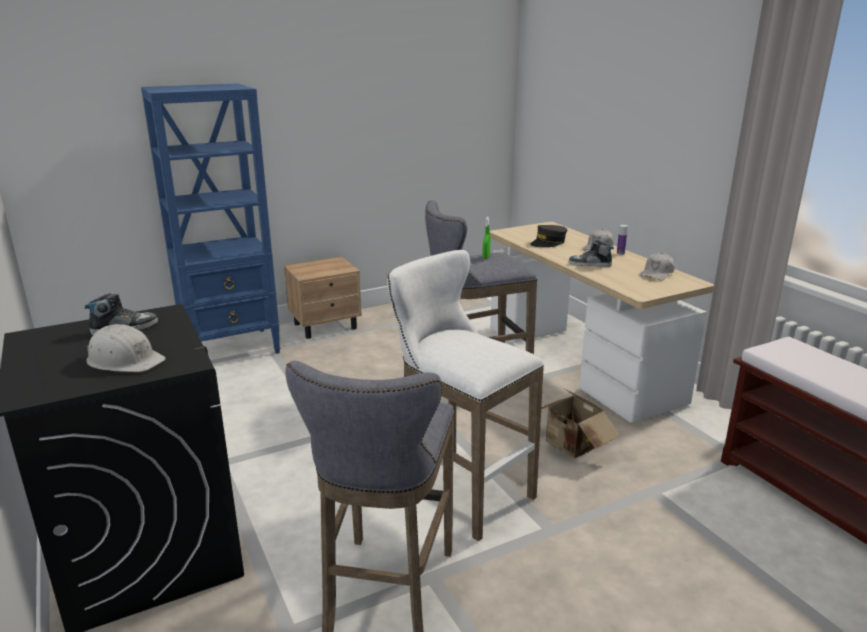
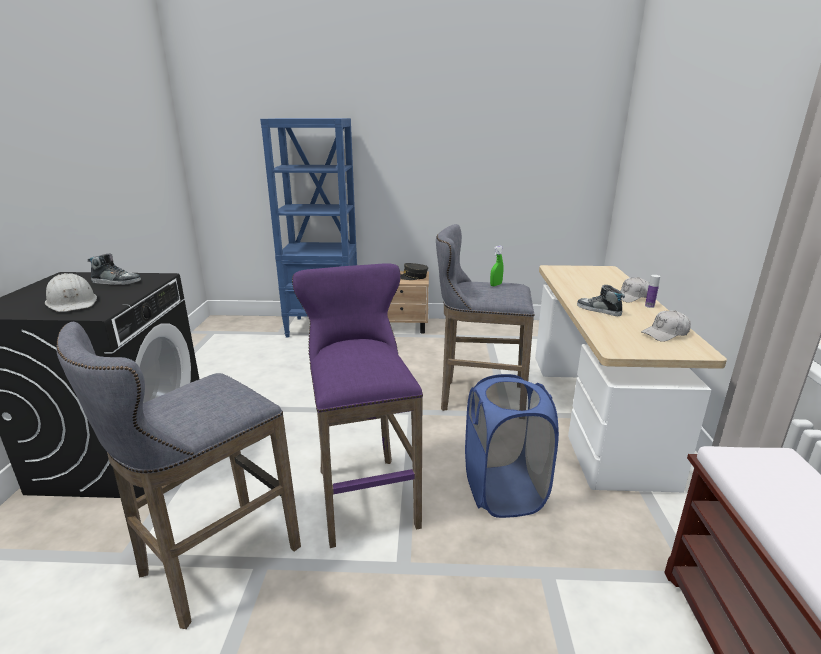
camera: 30 degrees right, 0 degrees up
white stool [387,250,544,541] -> purple stool [292,263,423,548]
grey cap [530,225,567,247] -> grey cap moved to [400,263,428,280]
cardboard box [541,389,621,459] -> blue laundry basket [465,374,559,518]

